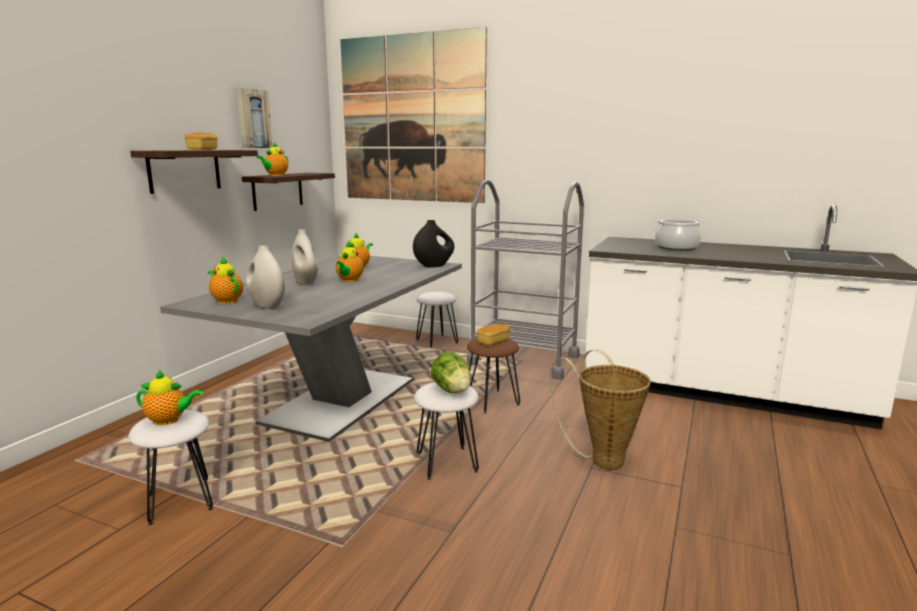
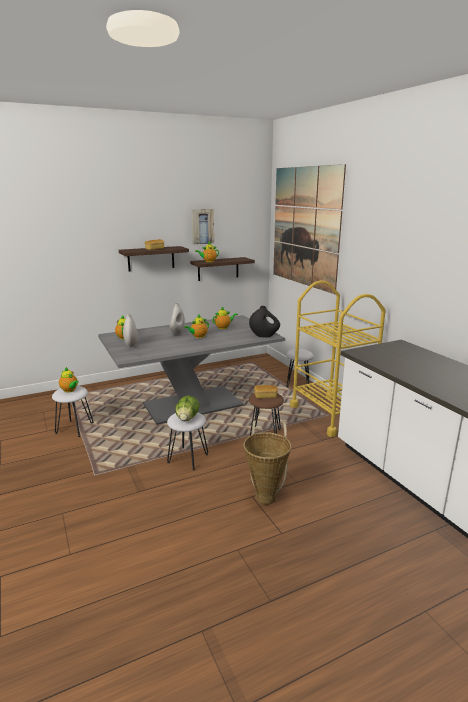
camera: 40 degrees right, 5 degrees up
grey cart [467,180,584,380] -> yellow cart [290,280,386,437]
cooking pot [655,219,704,251] -> none

